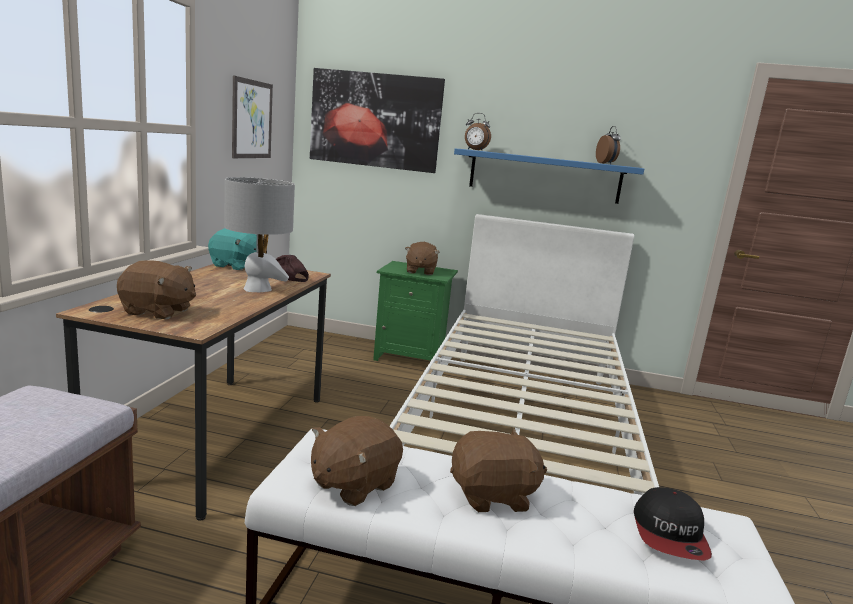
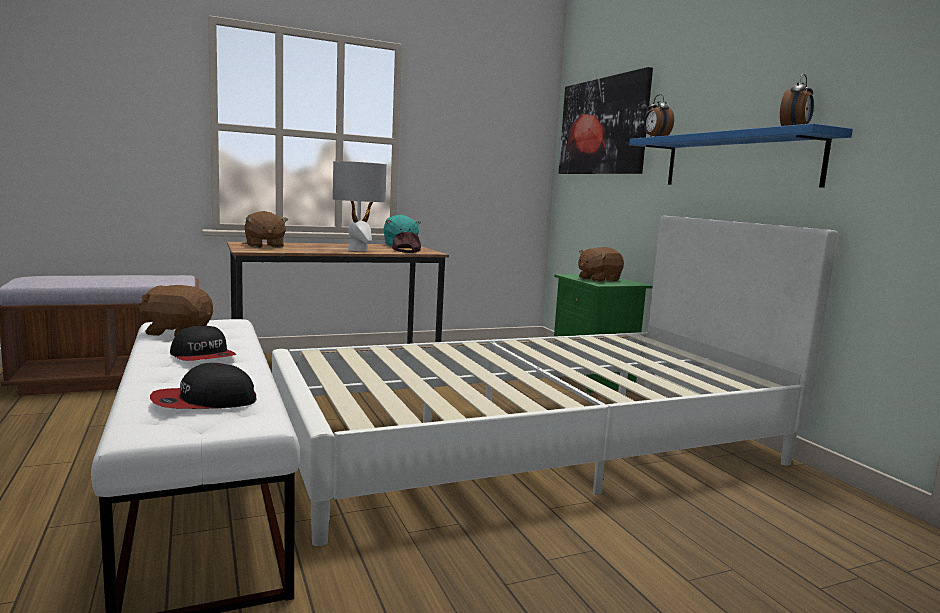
camera: 55 degrees right, 5 degrees down
picture [232,76,273,158] -> none
brown plush toy [450,428,547,512] -> cap [170,325,236,361]

